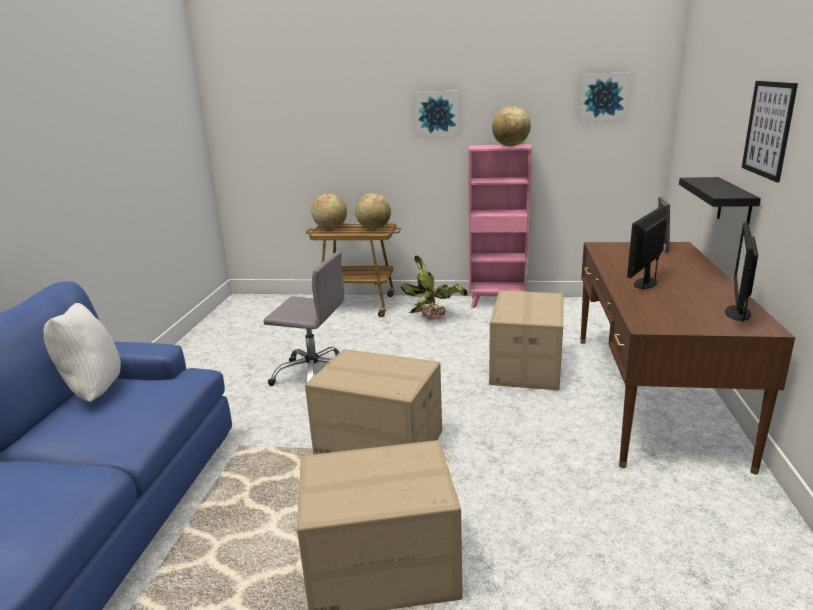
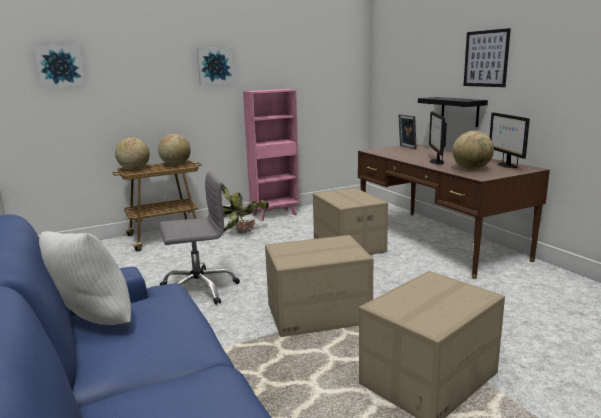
camera: 35 degrees left, 5 degrees down
globe [492,107,531,146] -> globe moved to [453,131,494,170]
picture [579,72,630,121] -> picture moved to [34,45,85,88]

